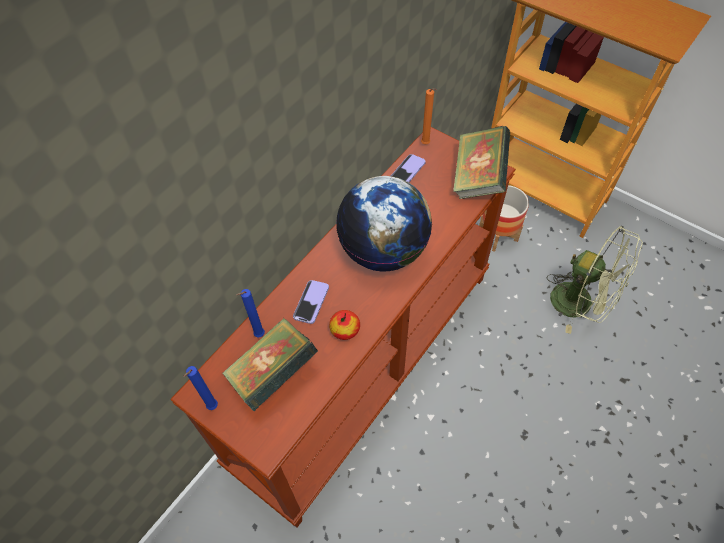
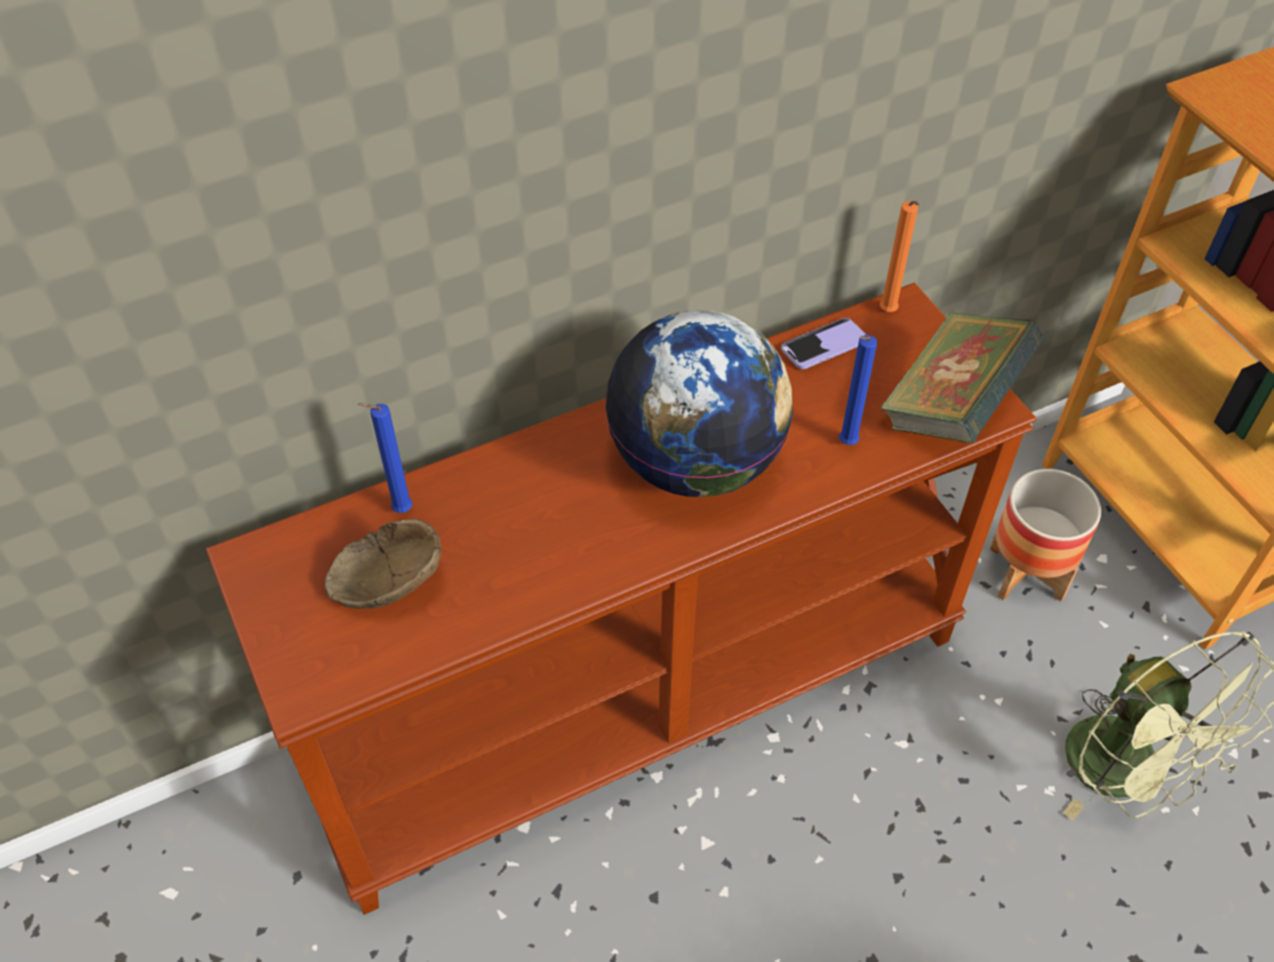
camera: 25 degrees right, 5 degrees down
blue candle [183,366,218,410] -> blue candle moved to [839,335,877,445]
book [222,318,318,412] -> brown bowl [325,519,441,609]
phone [293,280,329,324] -> none
apple [329,310,360,340] -> none

